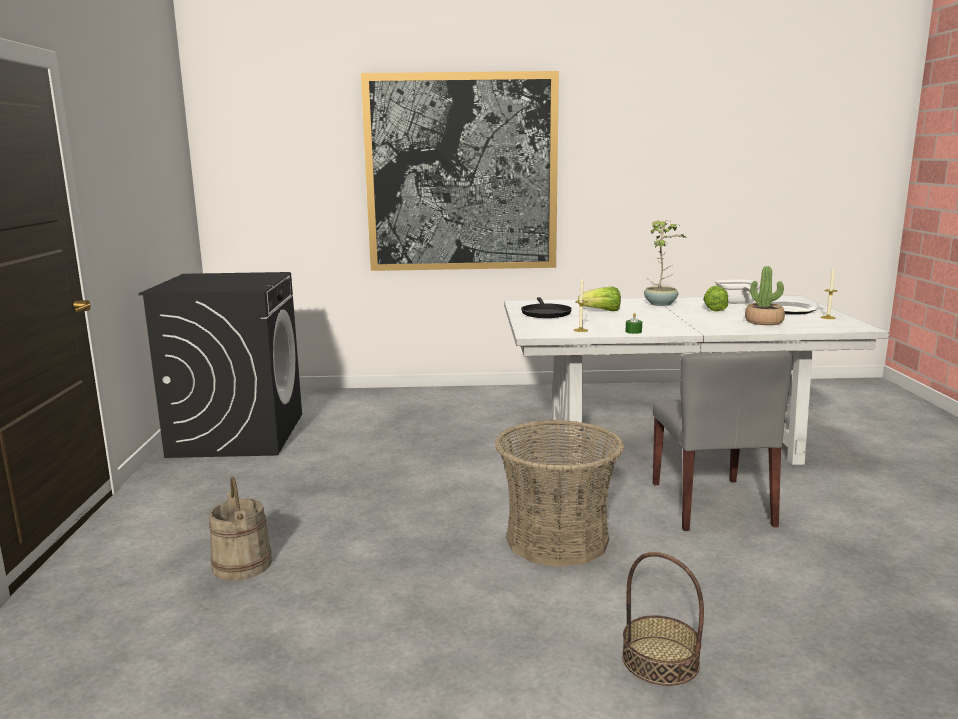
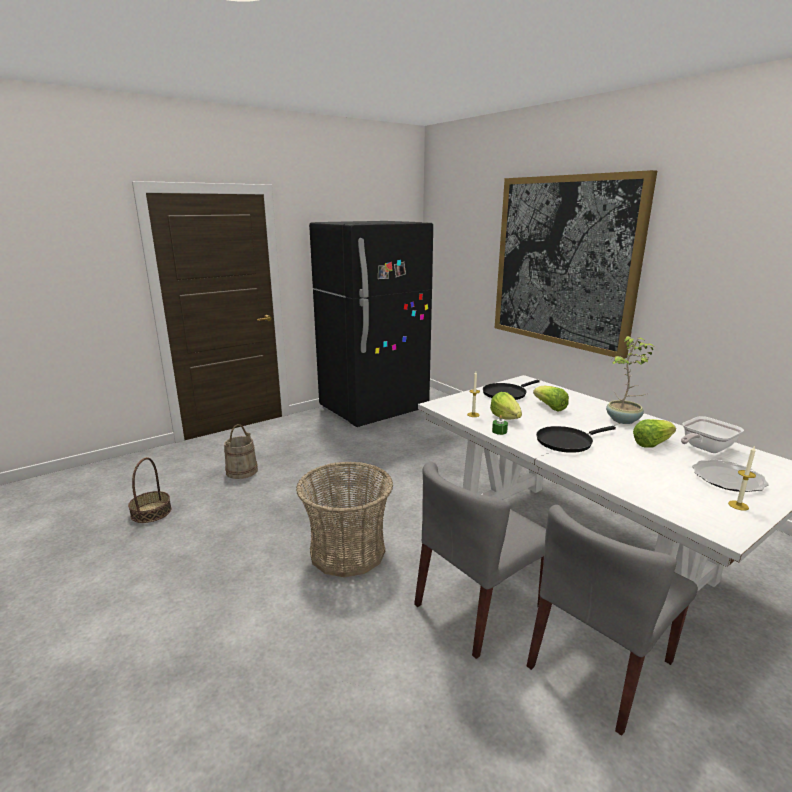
camera: 55 degrees right, 5 degrees up
black washing machine [139,272,302,458] -> black fridge [309,221,433,427]
basket [622,552,704,686] -> basket moved to [128,457,172,523]
potted plant [745,266,785,325] -> none
none -> lettuce [490,392,522,420]
none -> grey chair [527,505,698,736]
none -> black frying pan [536,426,616,453]

